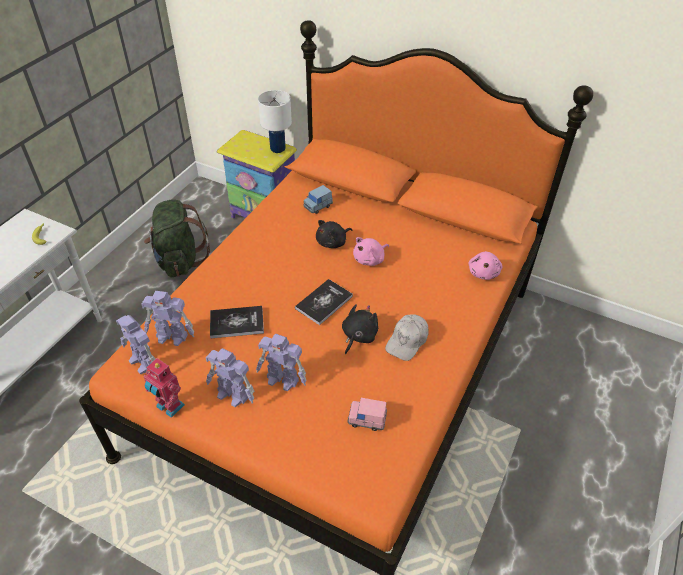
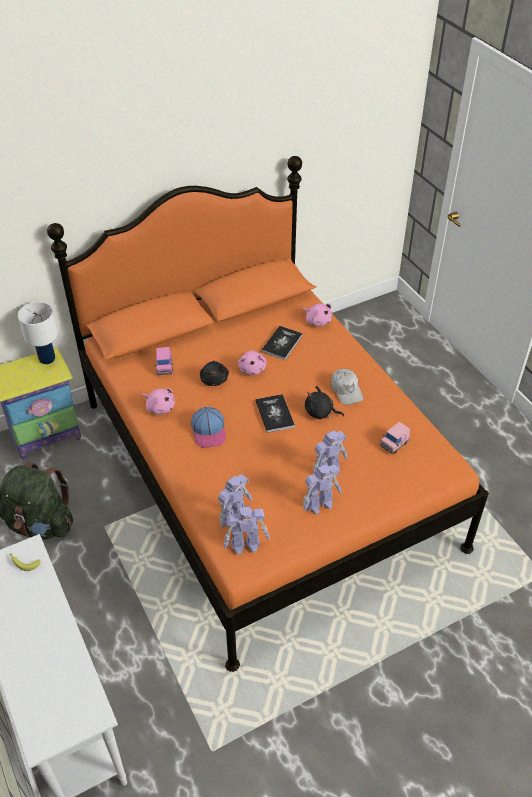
camera: 55 degrees left, 0 degrees up
toy robot [143,358,185,418] -> none
book [210,306,264,339] -> book moved to [261,326,303,360]
blue toy car [304,185,333,214] -> pink toy car [155,347,173,375]
black plush toy [342,304,378,355] -> black plush toy turned 45 degrees counterclockwise [305,386,344,419]
none -> pink plush toy [142,389,175,415]
none -> cap [191,407,226,448]

